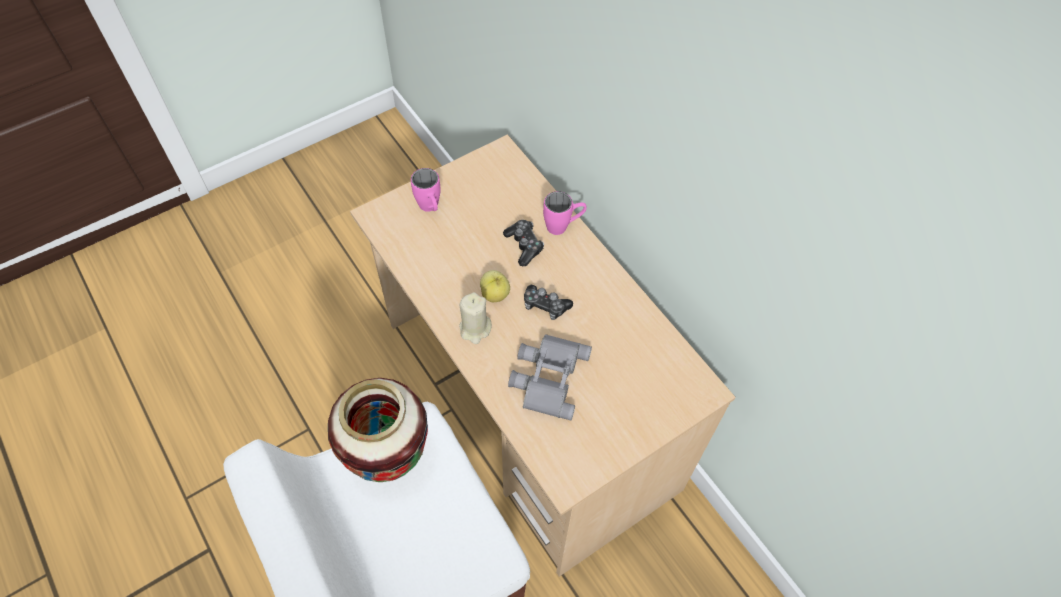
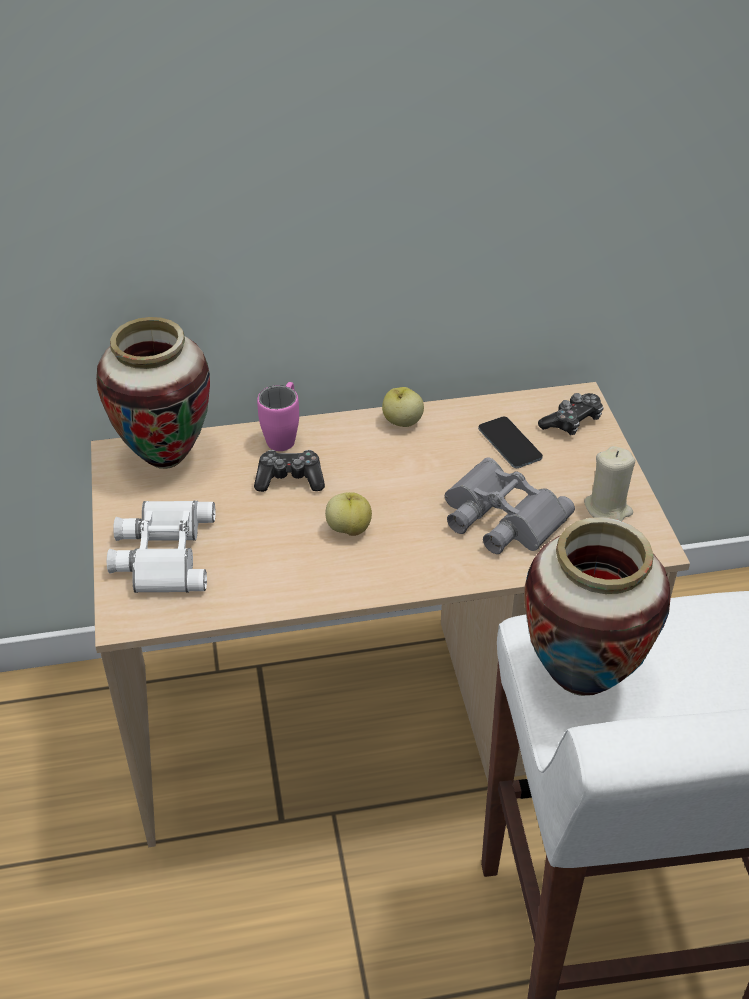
camera: 65 degrees left, 15 degrees down
pink mug [411,168,441,212] -> white binoculars [107,501,215,593]
beige candle [459,292,492,344] -> beige candle moved to [584,446,635,521]
game controller [524,285,573,320] -> game controller moved to [538,393,604,435]
none -> vase [96,317,210,469]
none -> apple [382,387,424,427]
none -> phone [478,417,543,468]

